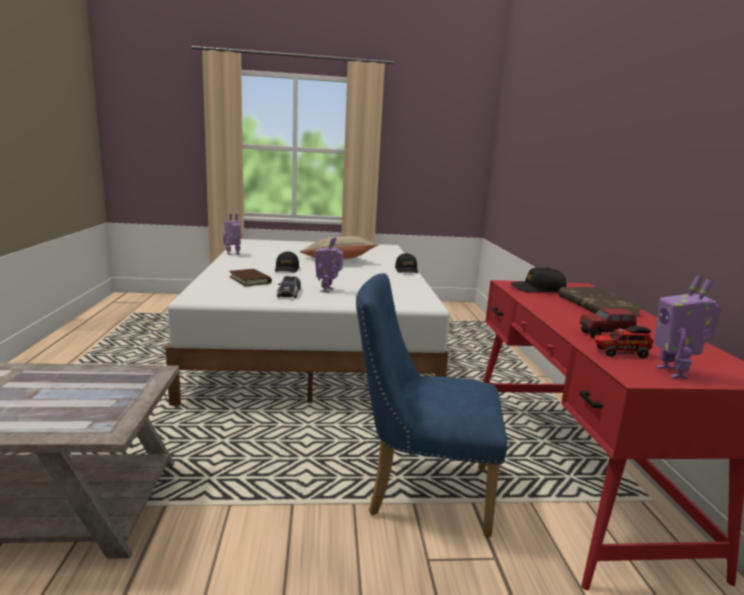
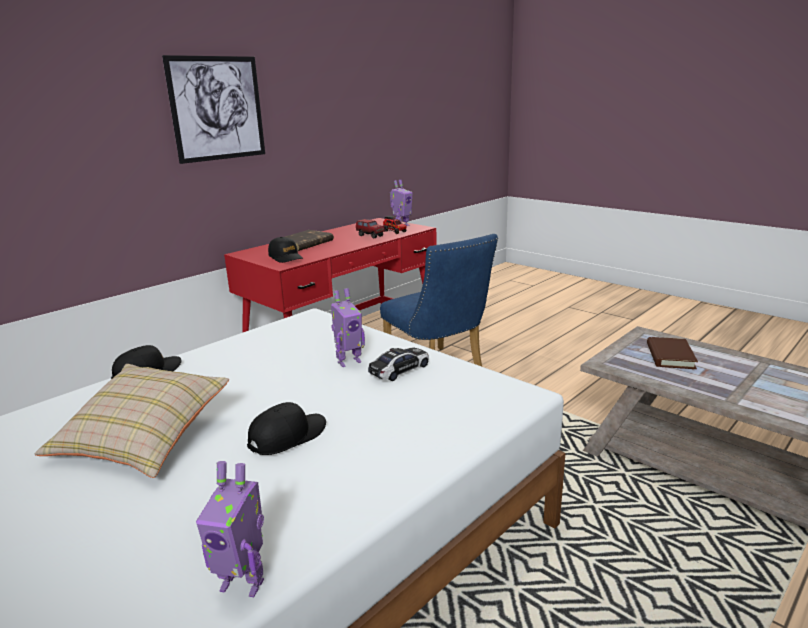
camera: 130 degrees left, 5 degrees up
brown book [229,269,272,286] -> brown book moved to [647,337,698,369]
none -> picture [162,55,265,164]

